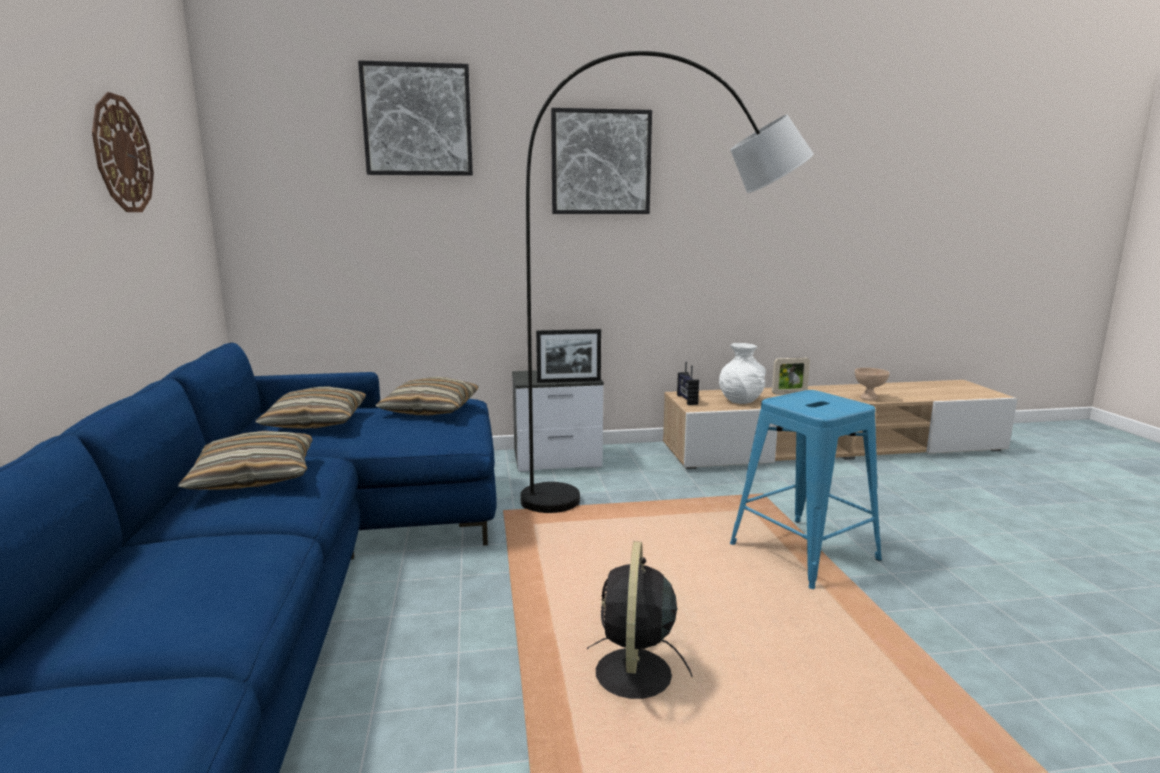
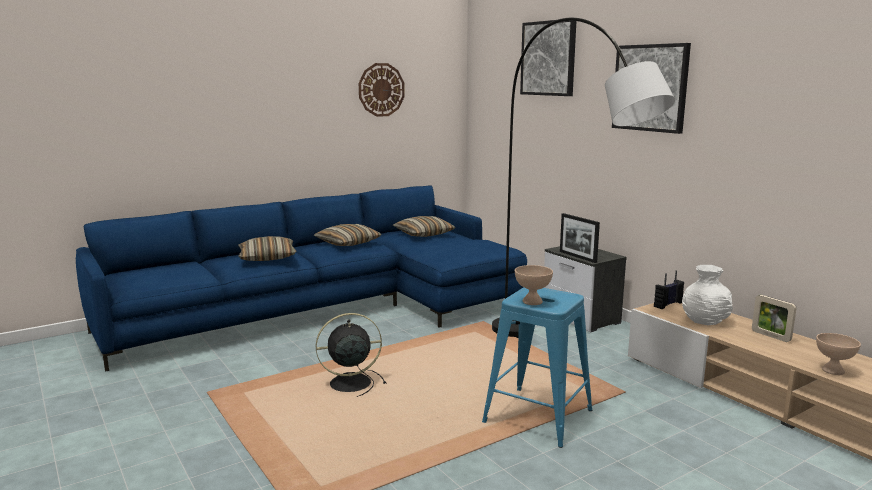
camera: 65 degrees right, 0 degrees up
pillow [375,377,479,416] -> pillow moved to [238,236,296,261]
none -> beige bowl [515,265,553,305]

